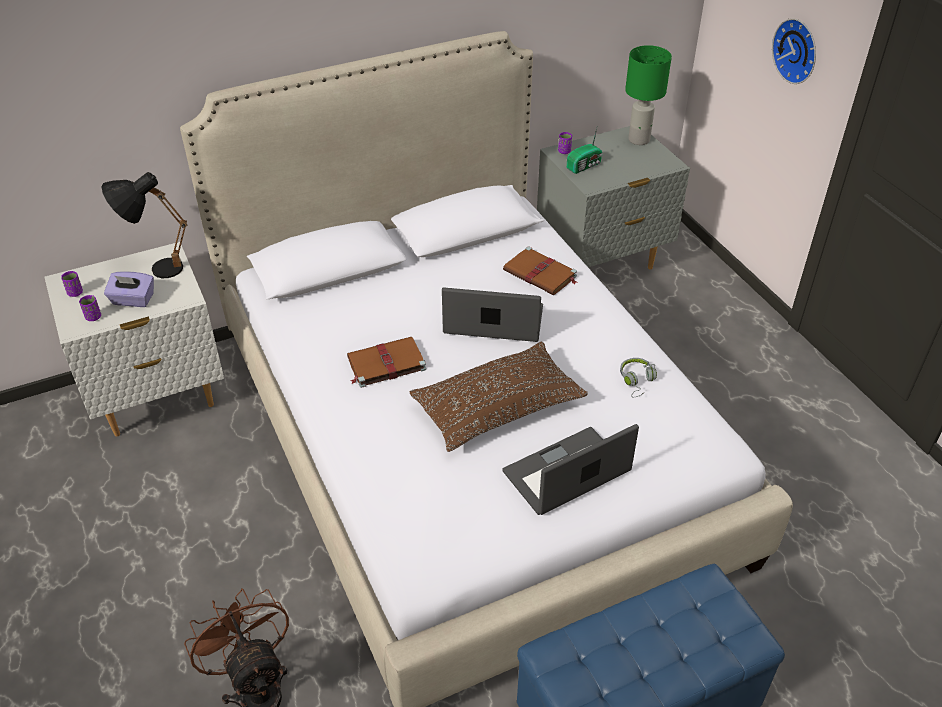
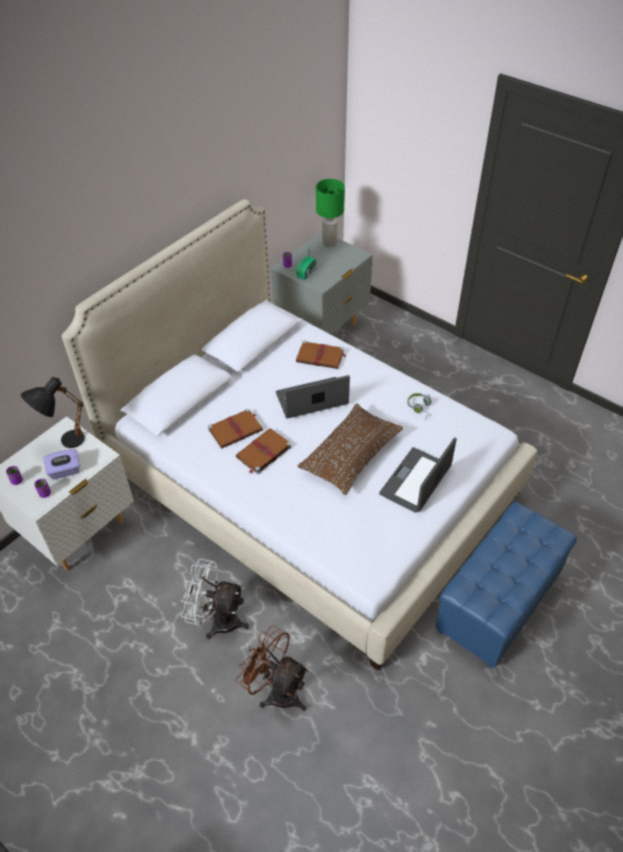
camera: 25 degrees left, 5 degrees up
wall clock [772,18,816,84] -> none
none -> white fan [181,559,249,639]
none -> brown book [208,408,263,449]

